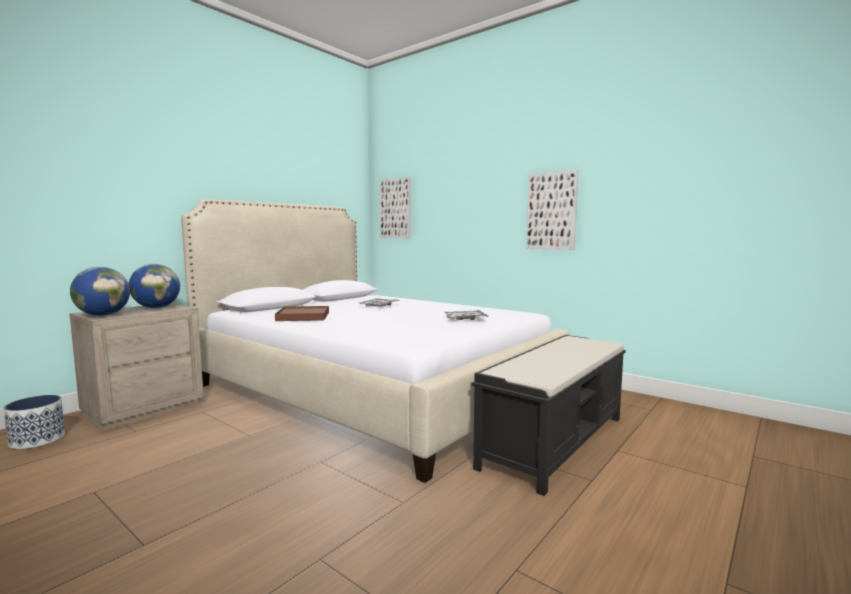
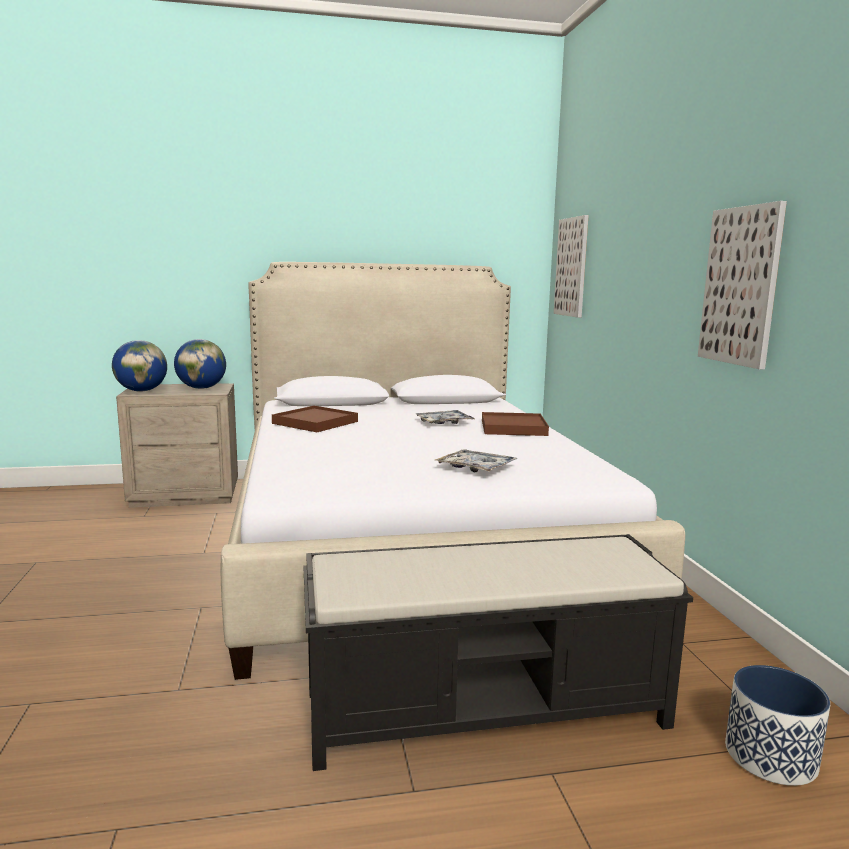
camera: 40 degrees right, 5 degrees up
planter [4,395,65,449] -> planter moved to [725,665,830,786]
none -> brown tray [482,412,549,436]

